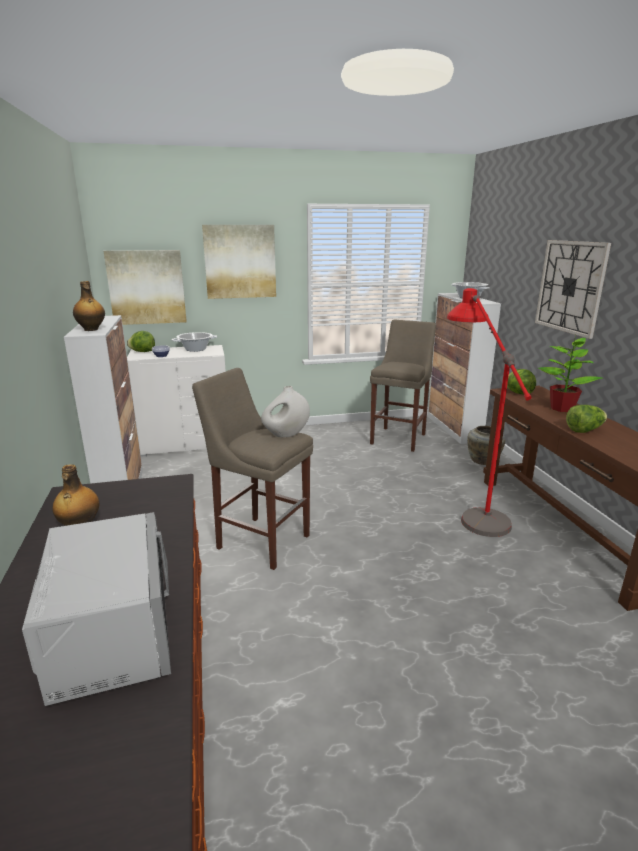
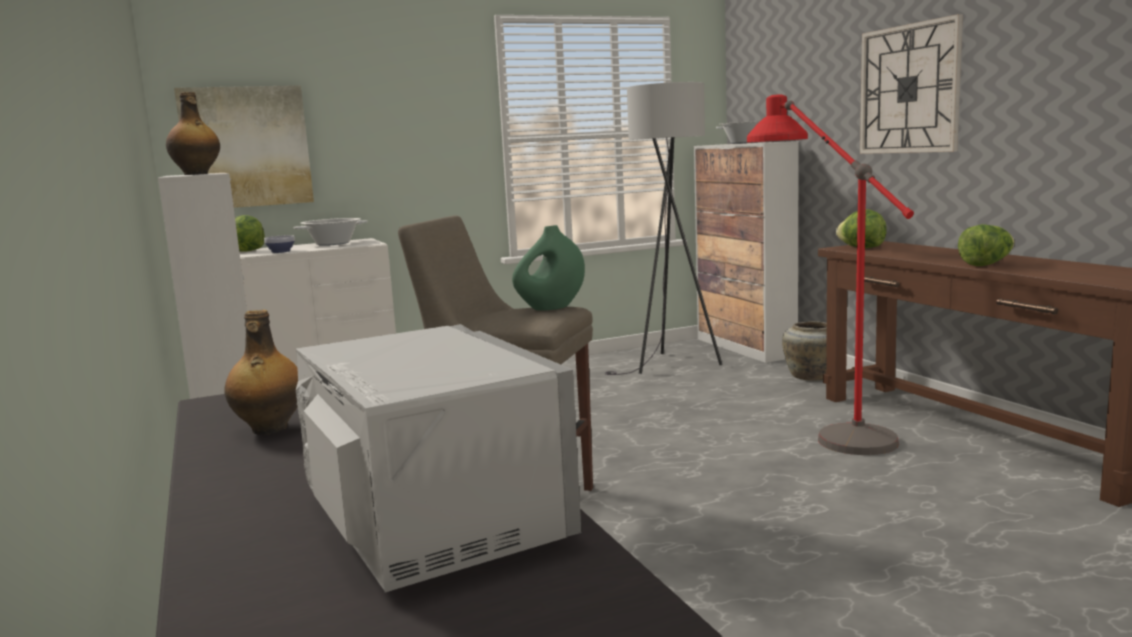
camera: 10 degrees left, 10 degrees down
picture [202,225,276,299] -> none
white vase [261,386,310,438] -> green vase [512,225,585,311]
beige stool [370,319,436,452] -> grey floor lamp [605,82,723,375]
potted plant [538,335,602,412] -> none

